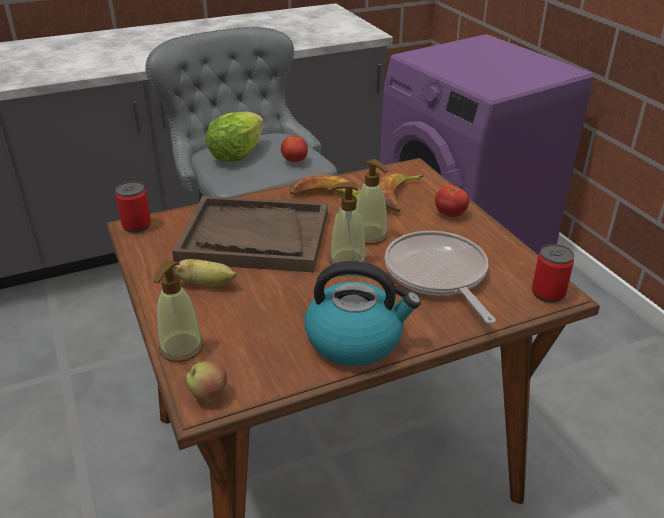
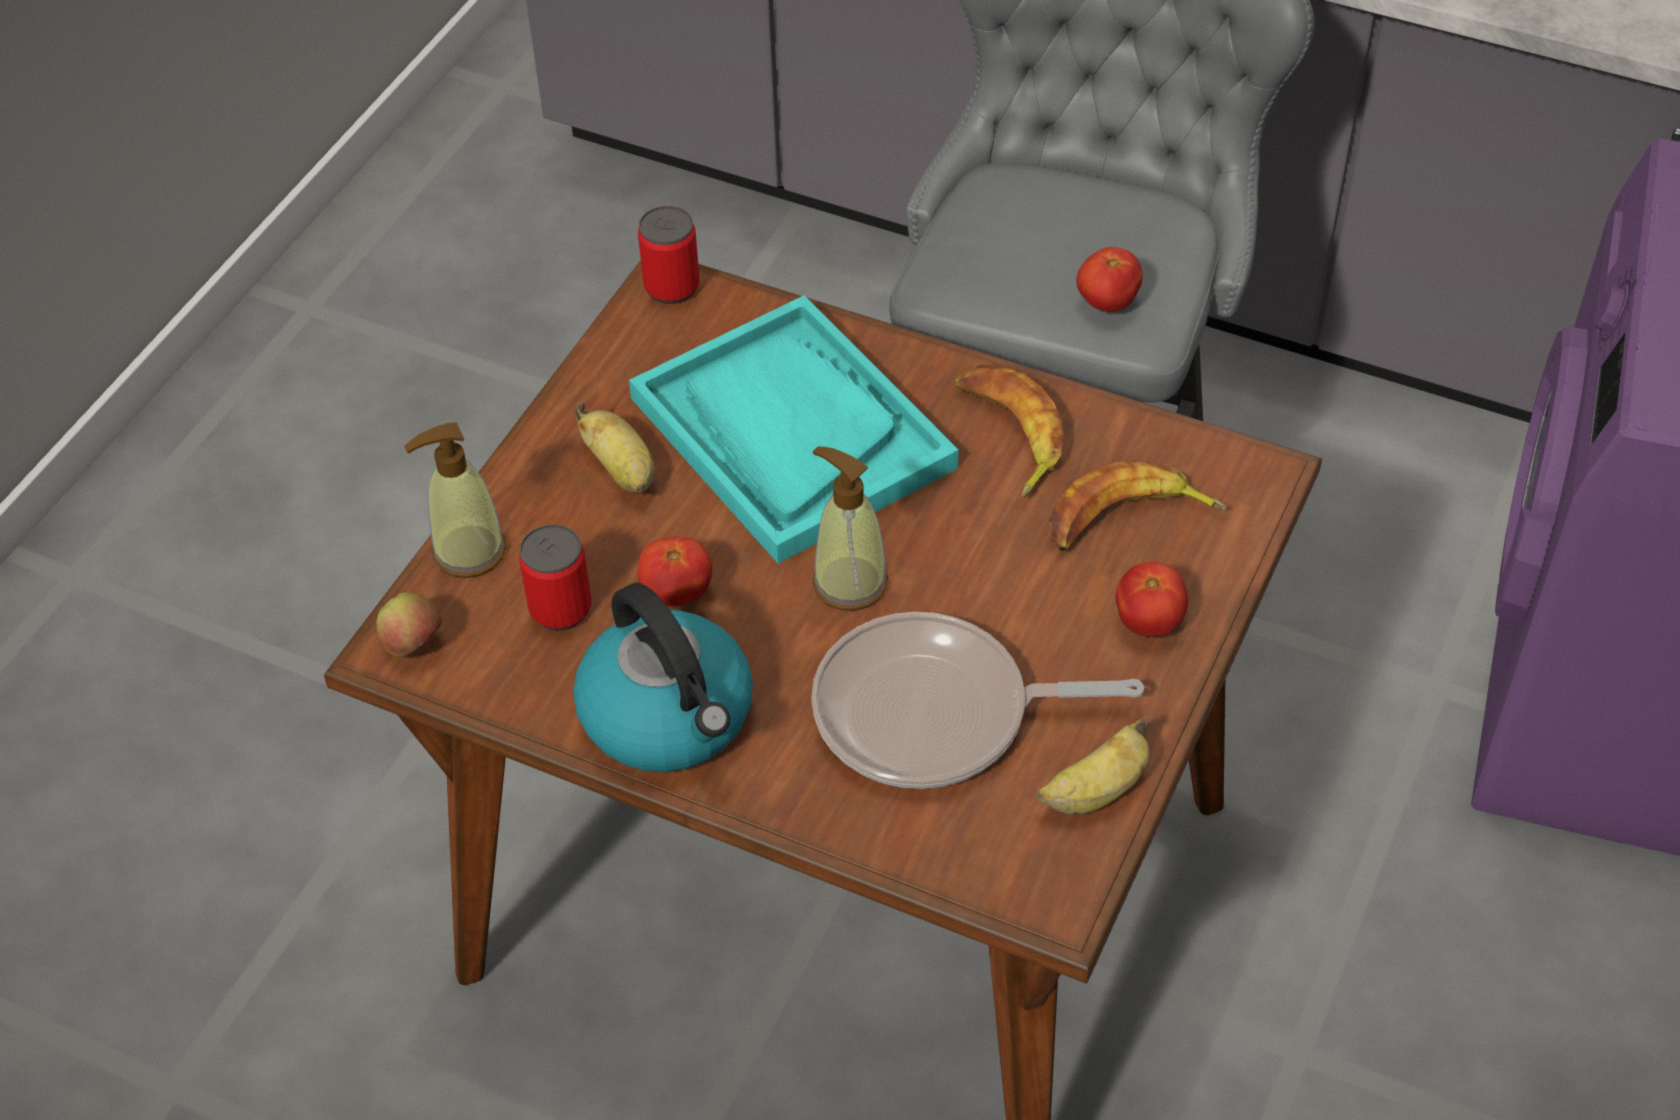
camera: 50 degrees right, 15 degrees up
brown tray [172,196,328,272] -> turquoise tray [629,295,958,564]
lettuce [205,112,264,162] -> none
soap dispenser [356,159,388,245] -> none
frying pan [385,231,496,324] -> frying pan turned 120 degrees counterclockwise [812,612,1144,789]
can [532,244,574,303] -> can moved to [519,524,592,630]
none -> tomato [637,537,712,607]
none -> banana [1036,717,1150,814]

